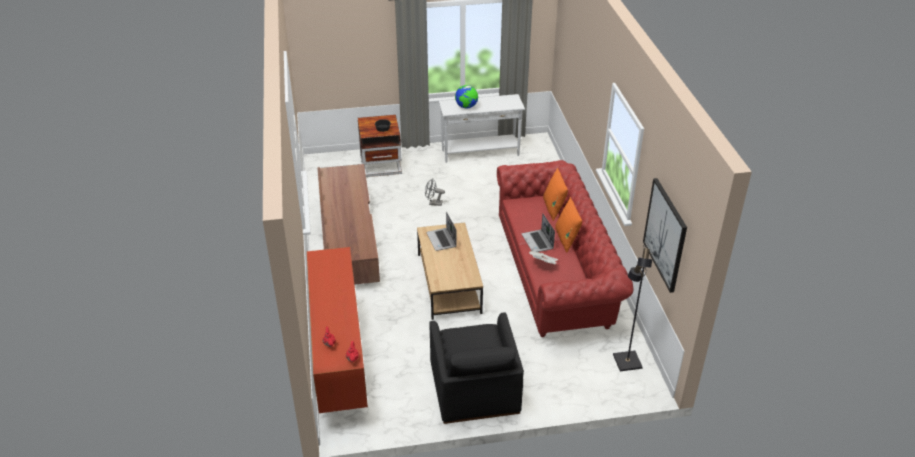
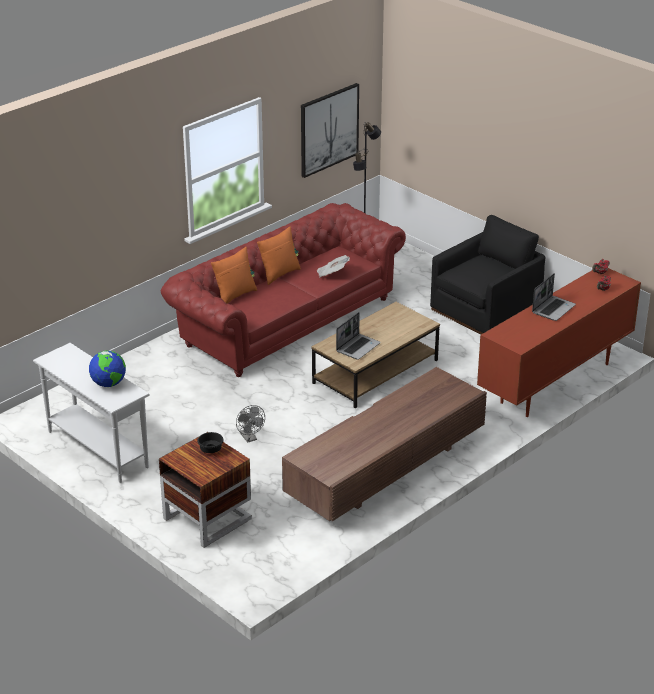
camera: 125 degrees left, 5 degrees down
laptop [522,214,555,252] -> laptop moved to [532,273,576,321]

